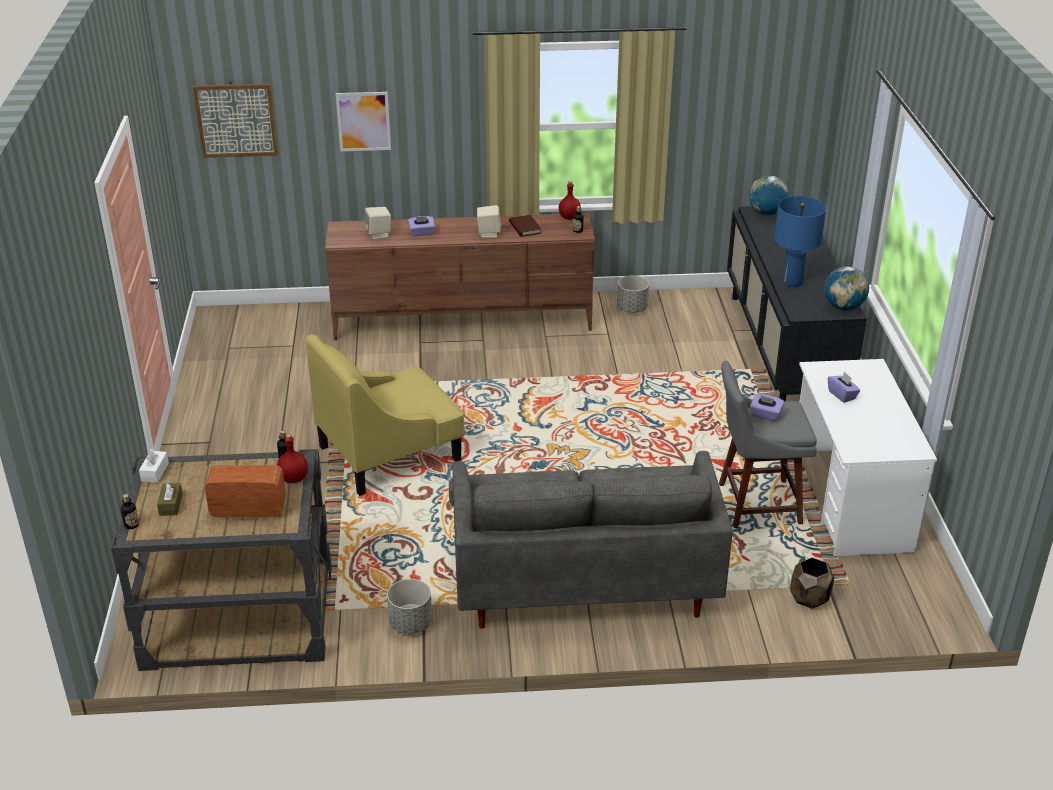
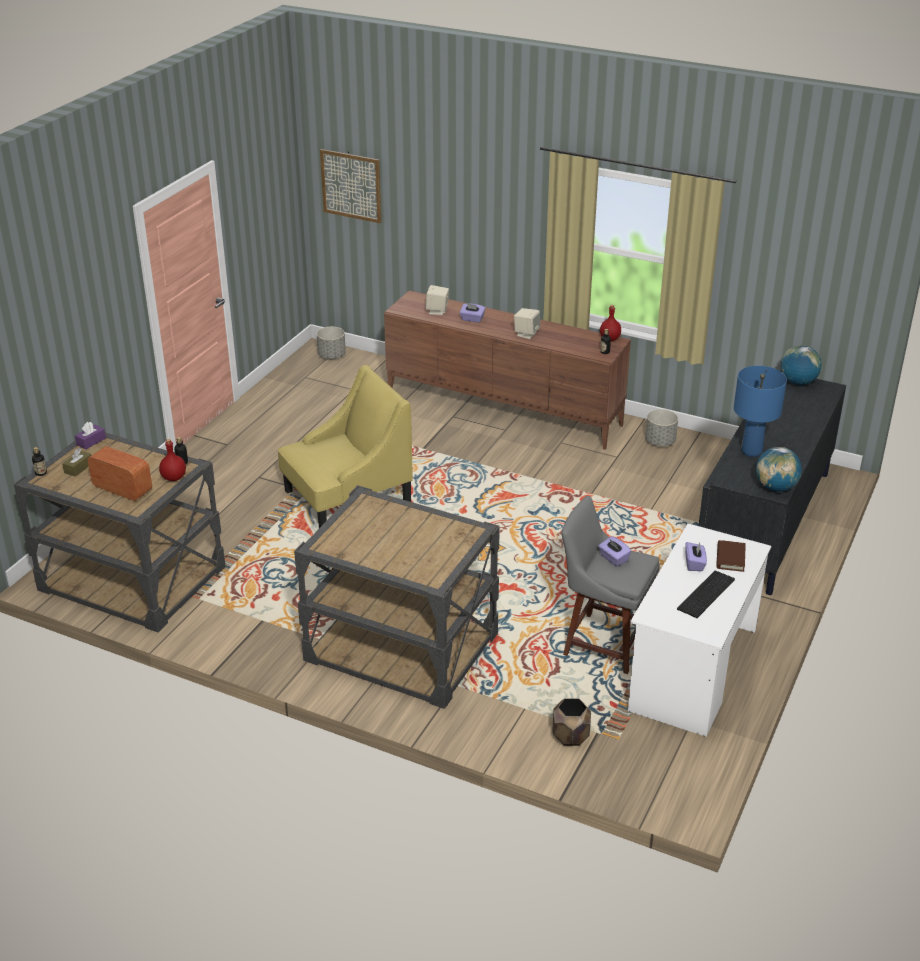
camera: 30 degrees right, 0 degrees up
white tissue box [139,449,169,483] -> purple tissue box [75,422,106,450]
yellow armchair [306,334,465,496] -> yellow armchair turned 150 degrees clockwise [278,365,413,528]
picture [336,92,391,151] -> none
grey planter [387,579,432,634] -> grey planter moved to [317,327,346,359]
grey sofa [449,451,733,628] -> bookcase [294,485,500,709]
brown book [509,215,541,237] -> brown book moved to [716,540,746,572]
none -> keyboard [677,571,735,618]

